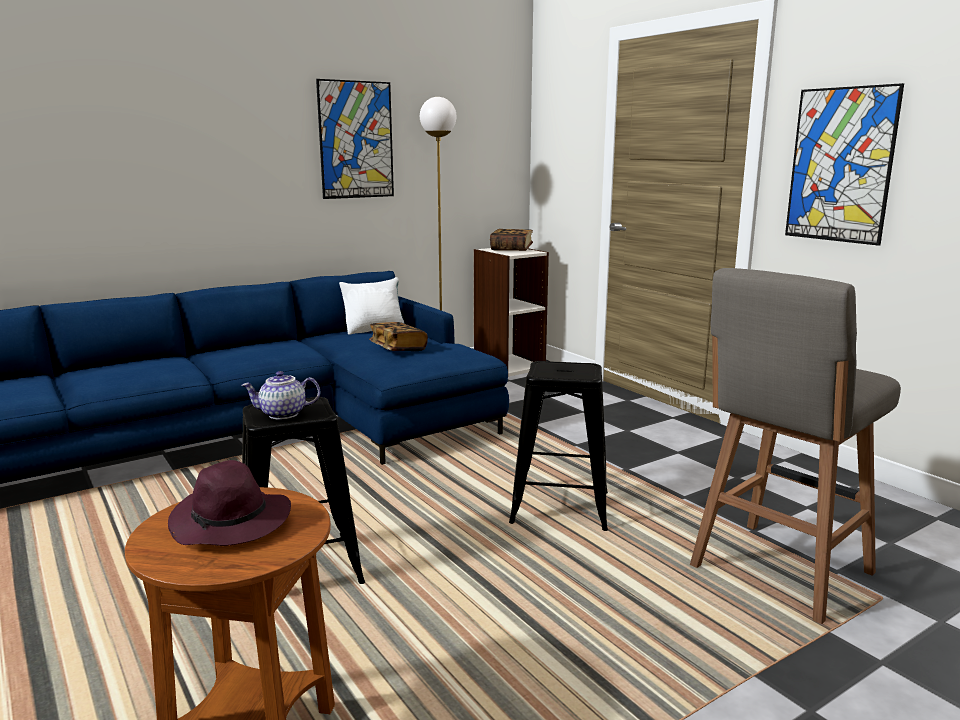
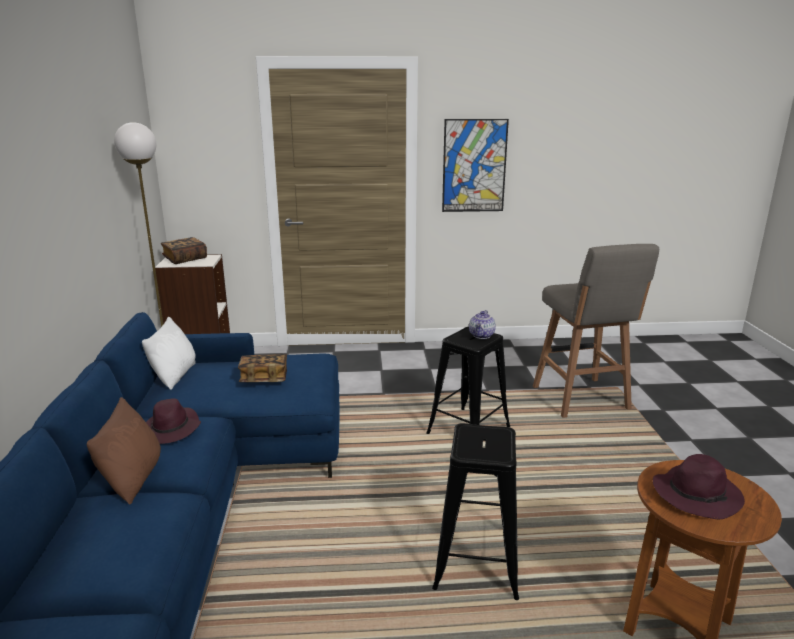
camera: 60 degrees left, 5 degrees up
teapot [241,371,320,419] -> teapot moved to [469,310,496,339]
picture [316,79,394,199] -> none
none -> brown pillow [87,397,161,504]
none -> purple hat [146,398,201,444]

